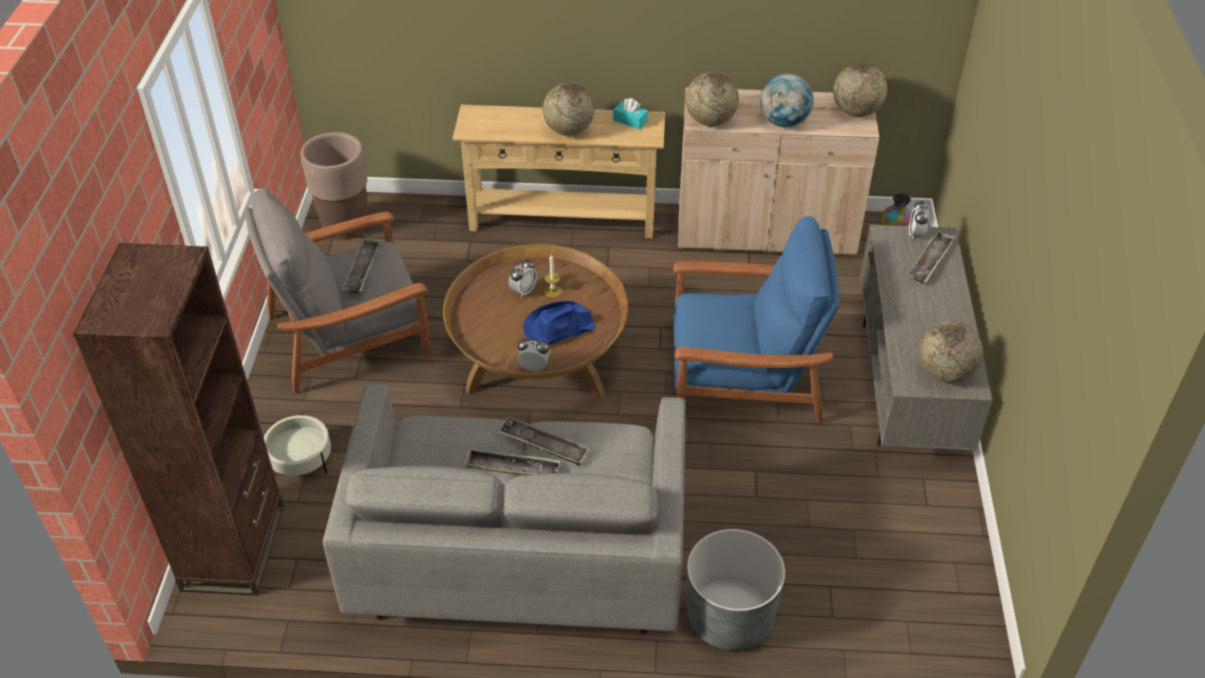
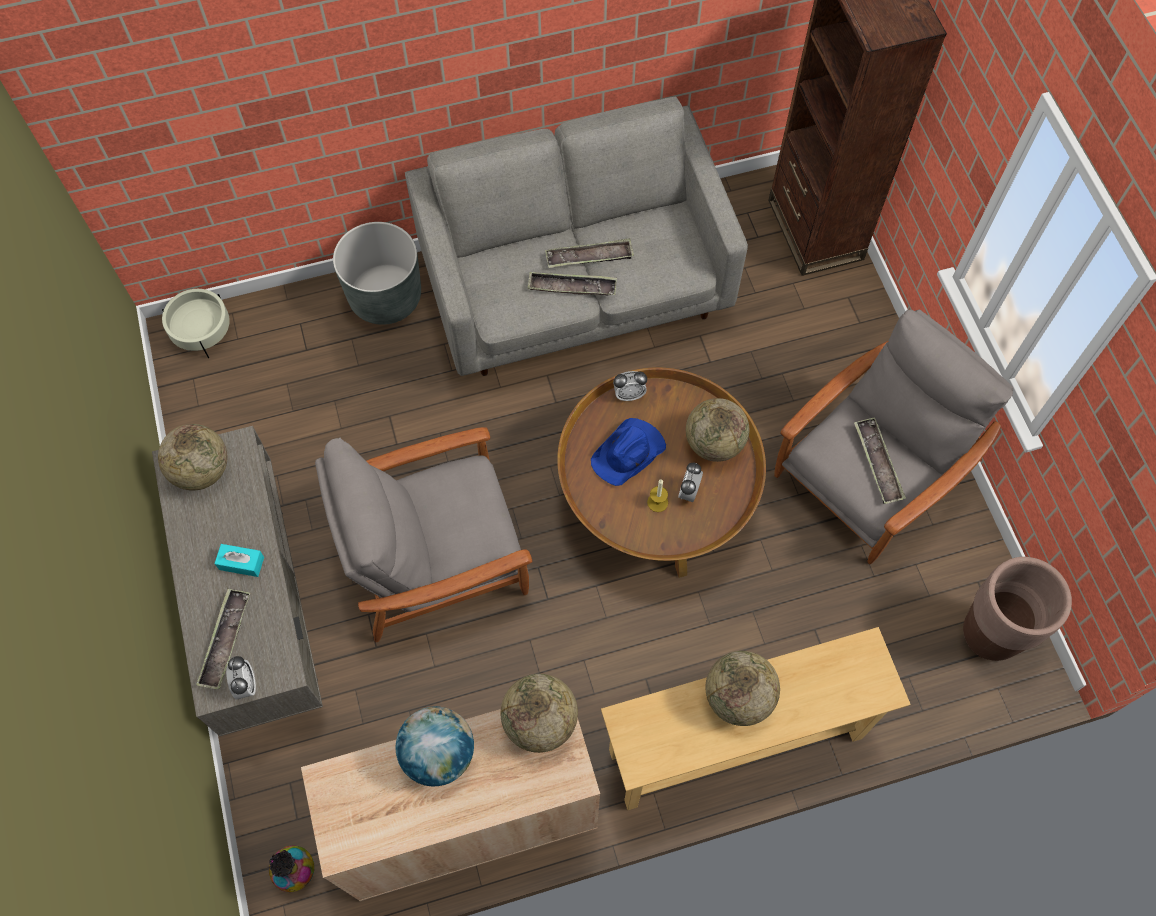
camera: 160 degrees right, 20 degrees up
beige planter [264,414,331,476] -> beige planter moved to [162,289,230,358]
turquoise tissue box [613,98,648,129] -> turquoise tissue box moved to [214,544,264,577]
blue armchair [673,216,840,423] -> grey armchair [315,427,533,642]
globe [833,63,887,117] -> globe moved to [686,398,749,462]

